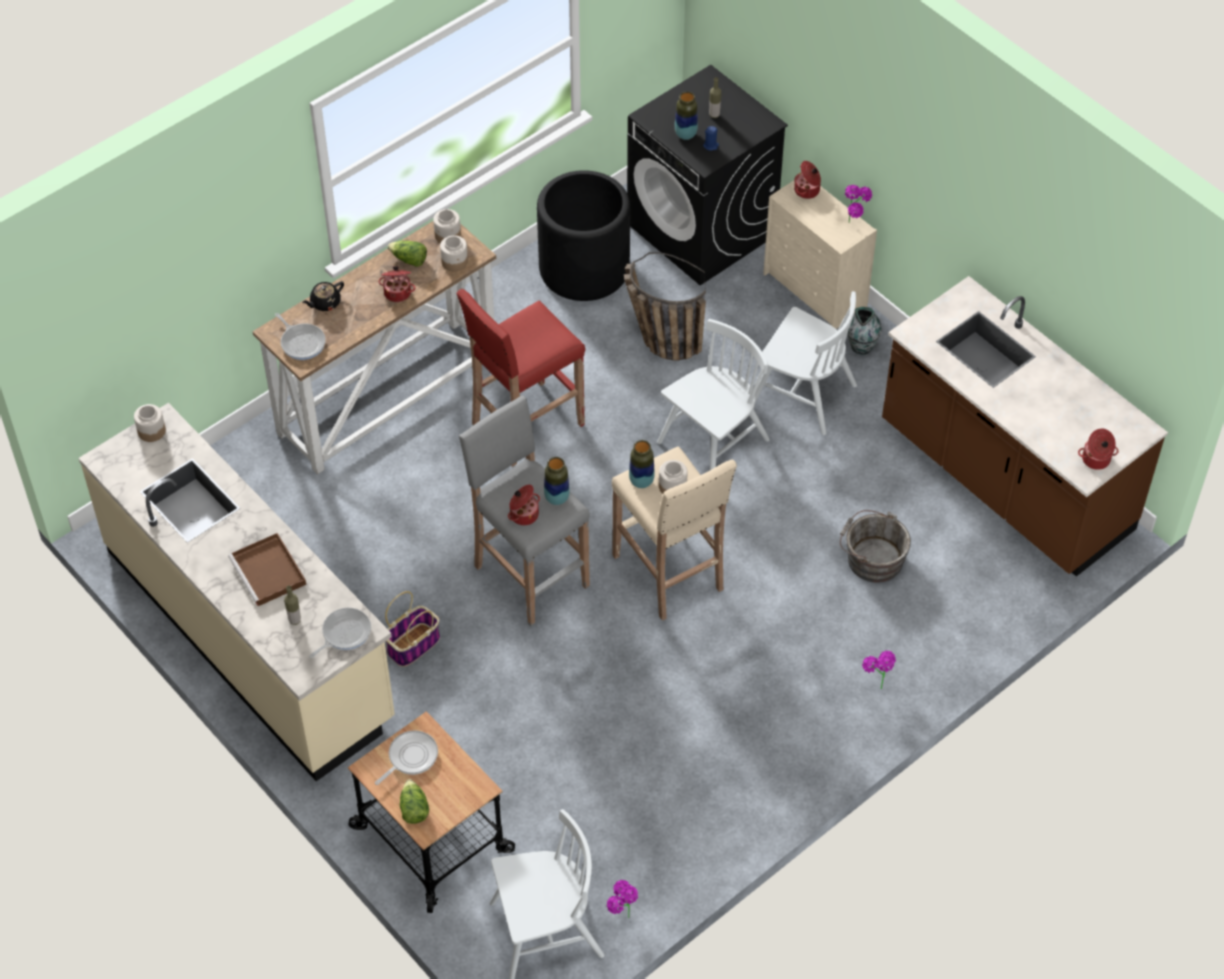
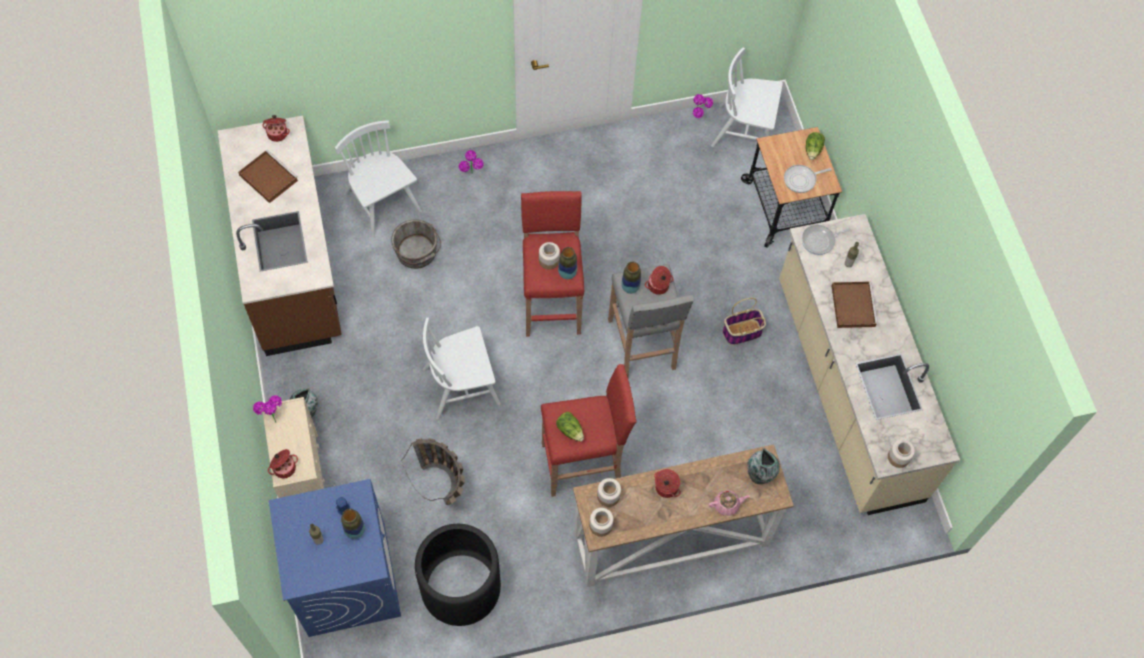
camera: 155 degrees left, 10 degrees up
frying pan [275,313,326,360] -> vase [747,448,780,484]
black teapot [302,281,344,311] -> pink teapot [708,490,750,516]
lettuce [388,240,427,267] -> lettuce moved to [556,412,584,442]
beige stool [612,446,737,621] -> red stool [521,191,584,337]
black washing machine [627,65,788,285] -> blue washing machine [269,479,401,637]
white chair [755,291,857,435] -> white chair moved to [335,120,422,238]
none -> brown tray [238,150,298,203]

